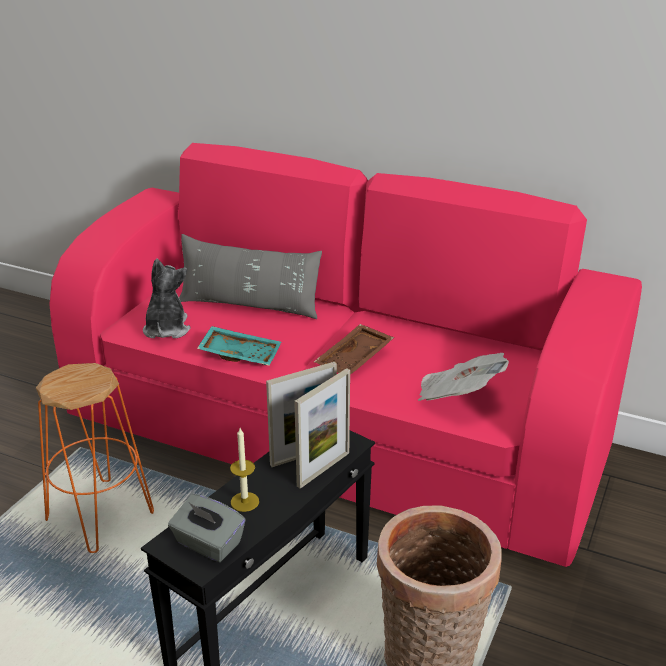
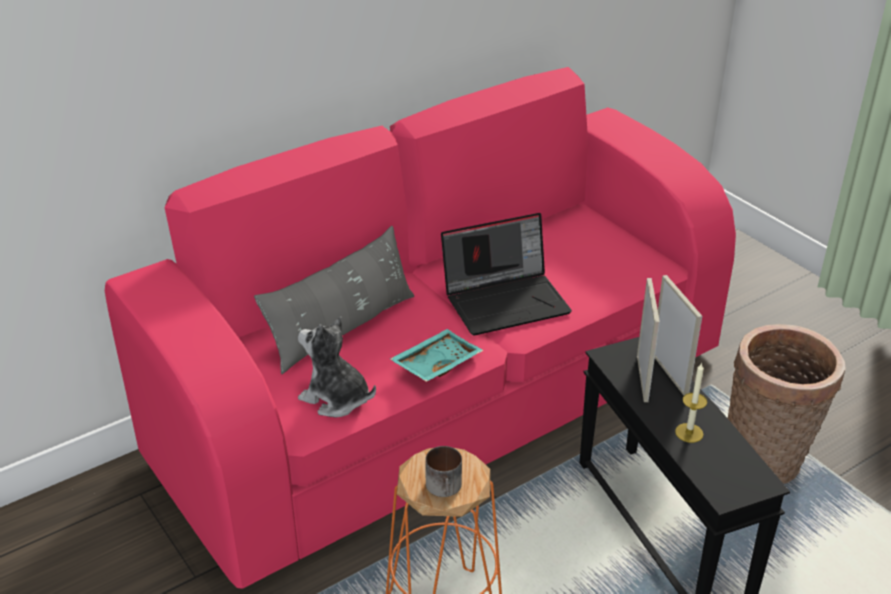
camera: 60 degrees left, 5 degrees up
grey tissue box [168,494,246,562] -> none
brown tray [314,324,394,375] -> laptop [441,213,572,336]
newspaper [418,353,509,401] -> none
none -> mug [425,446,462,497]

